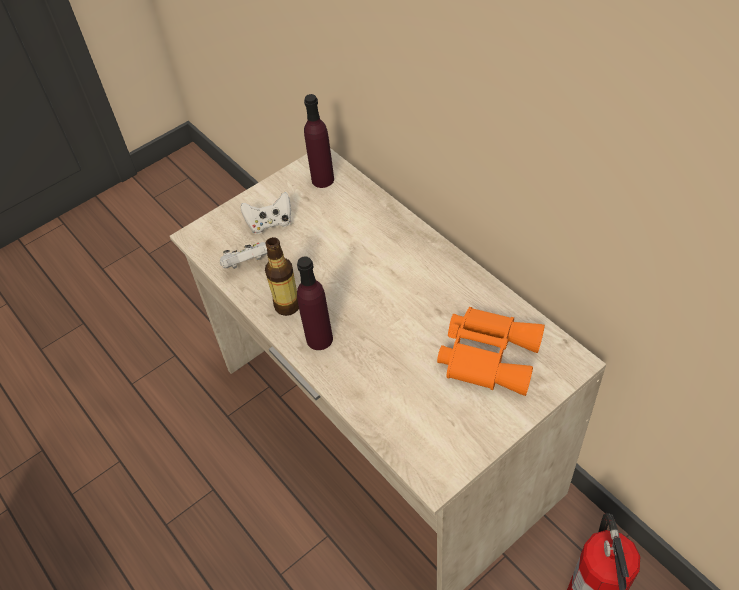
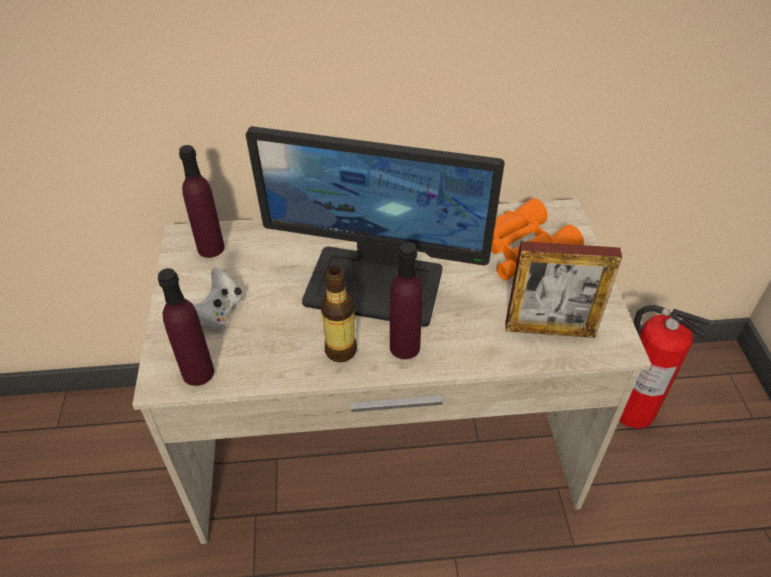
camera: 60 degrees left, 5 degrees down
white game controller [220,242,267,269] -> none
none -> purple bottle [158,268,214,386]
none -> monitor [246,126,505,327]
none -> picture frame [505,241,622,338]

